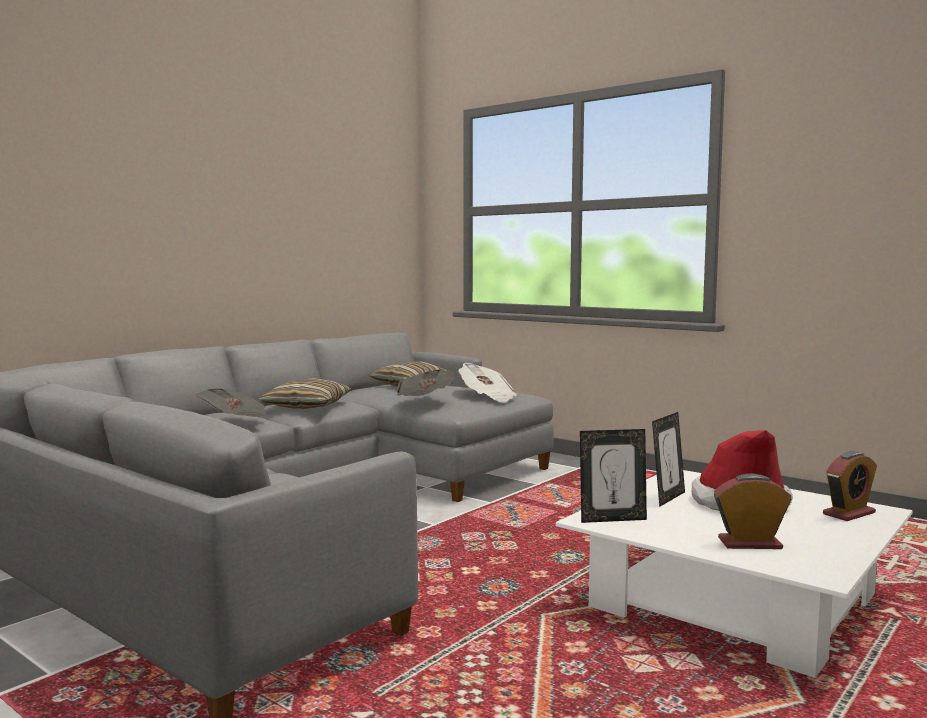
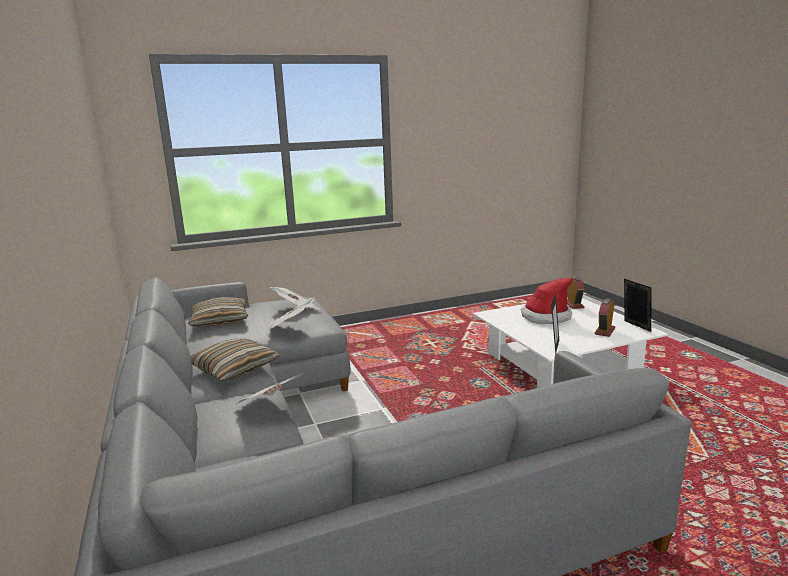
camera: 60 degrees left, 10 degrees up
picture frame [652,412,685,507] -> picture frame moved to [624,279,652,332]

